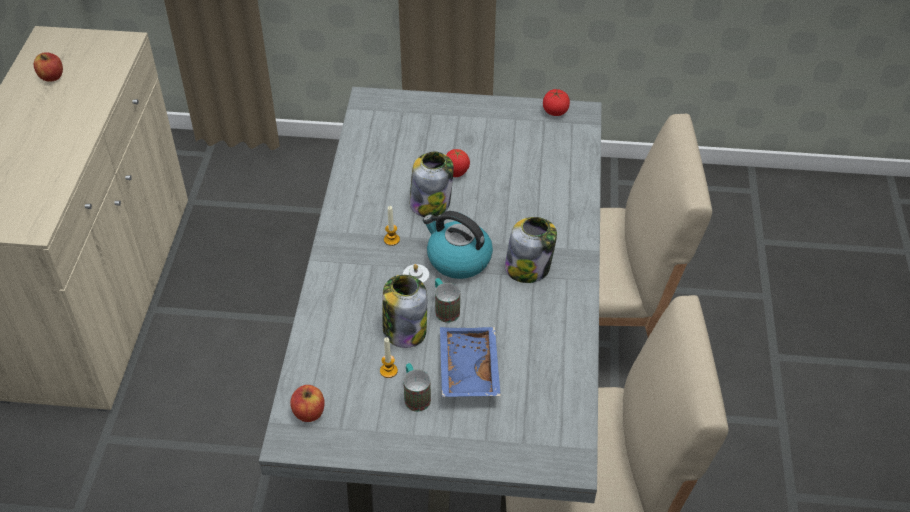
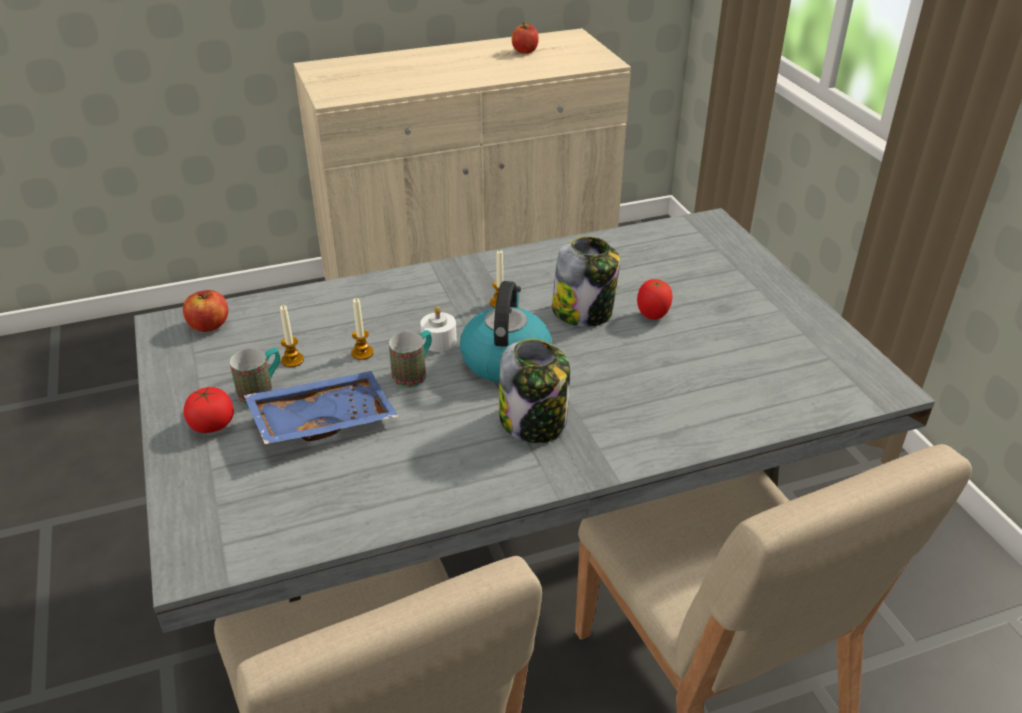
camera: 65 degrees right, 10 degrees down
jar [382,275,427,348] -> candle [351,298,374,360]
tomato [543,89,570,116] -> tomato moved to [184,386,234,433]

